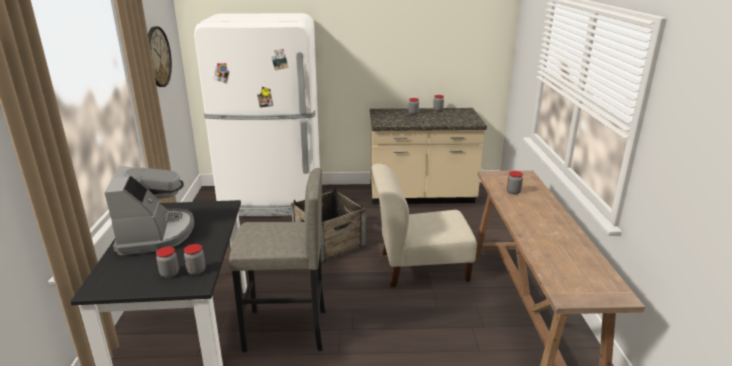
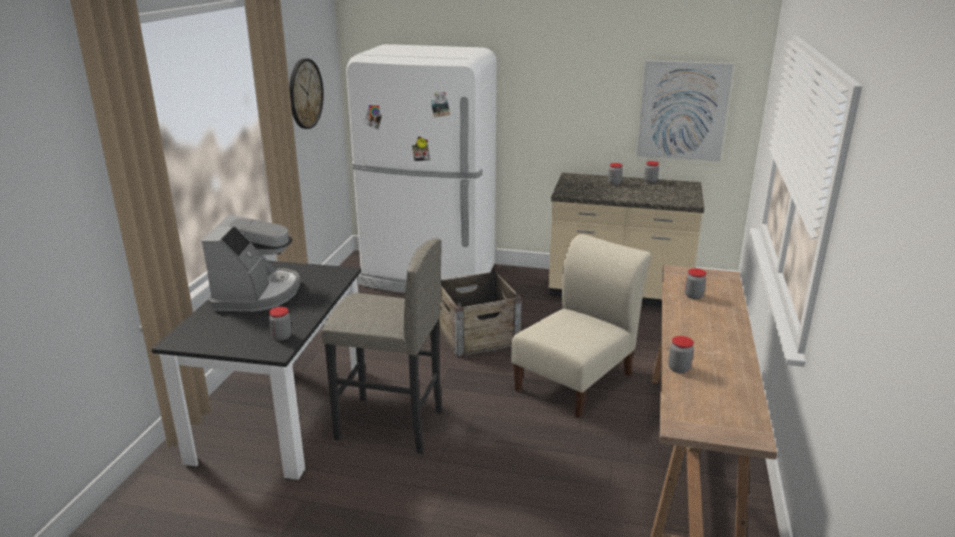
camera: 15 degrees right, 0 degrees up
jar [156,247,179,278] -> jar moved to [668,336,694,373]
beige chair [371,164,477,287] -> beige chair turned 120 degrees clockwise [511,234,652,418]
none -> picture [637,60,734,161]

